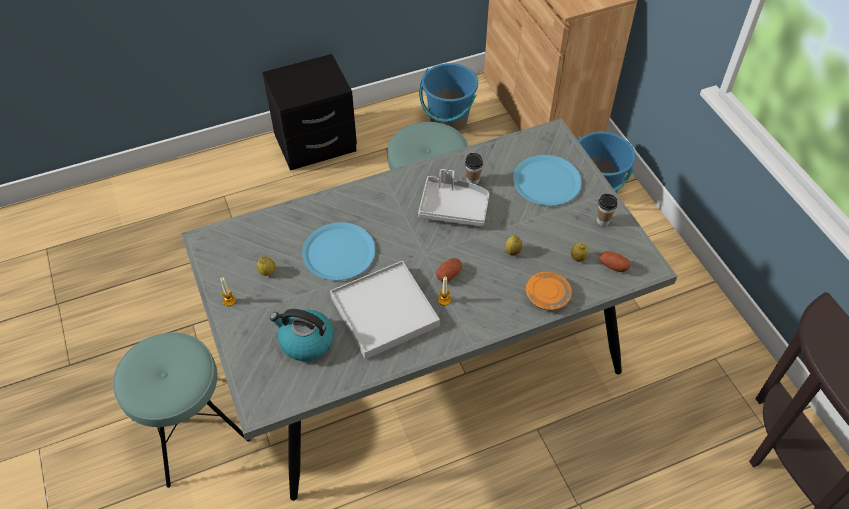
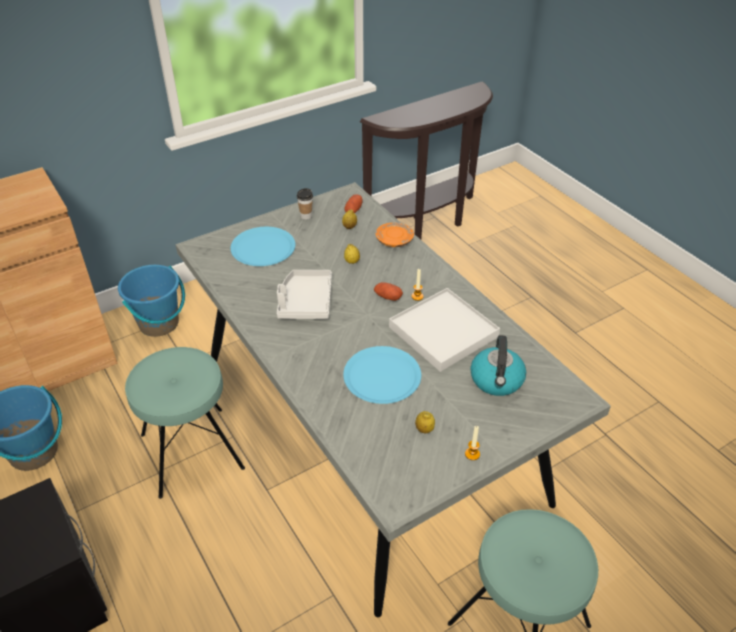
camera: 100 degrees left, 10 degrees down
cup [465,153,483,185] -> none

